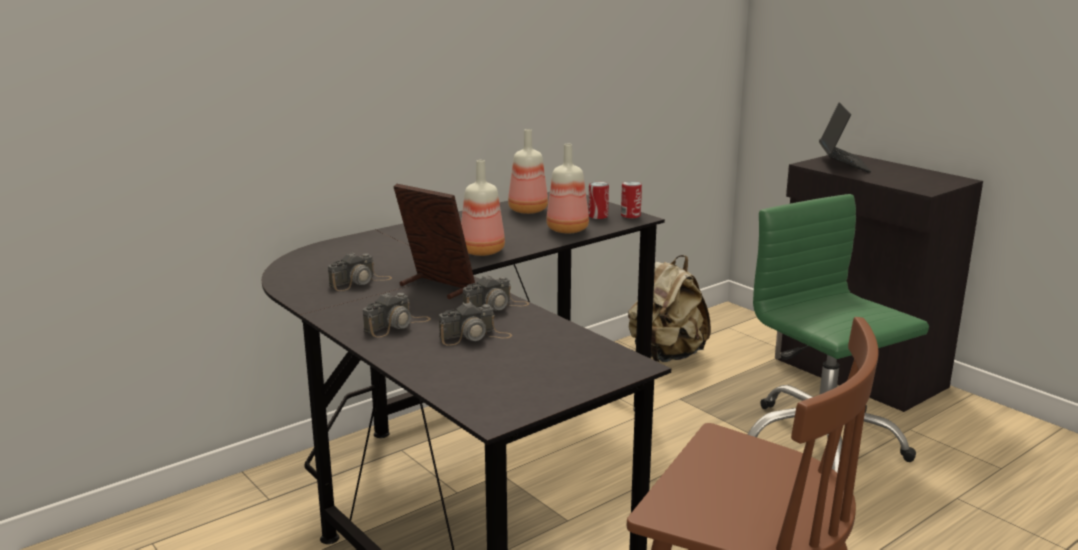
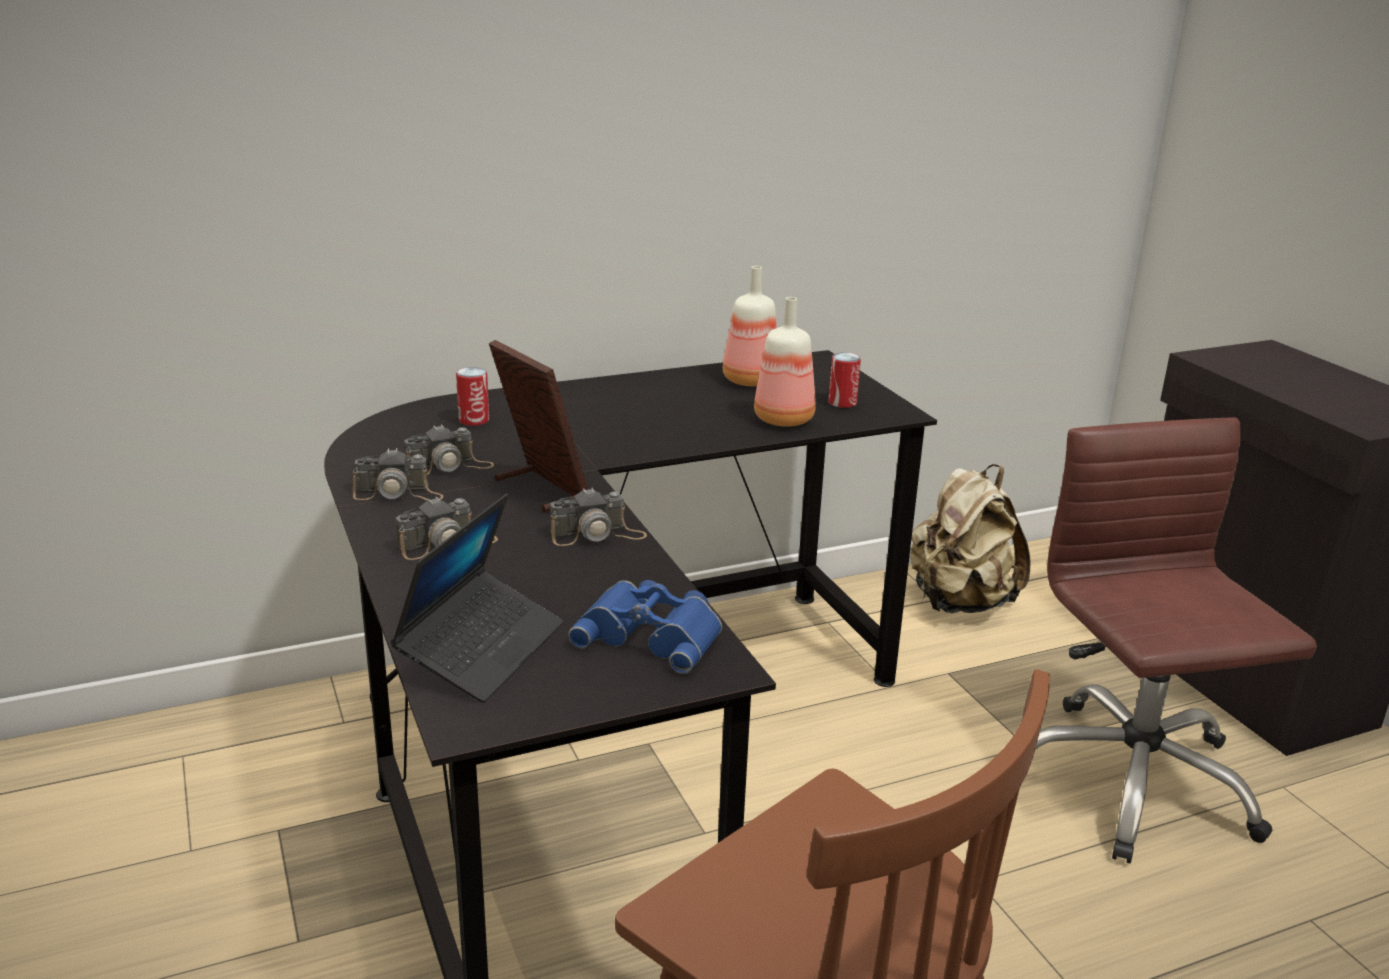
camera: 15 degrees right, 5 degrees up
camera [439,302,512,345] -> camera moved to [353,448,443,500]
bottle [461,160,505,256] -> none
can [621,181,642,218] -> can moved to [456,367,489,426]
green office chair [748,194,929,473] -> brown office chair [1035,418,1317,864]
laptop [819,102,871,173] -> laptop moved to [390,494,563,703]
none -> blue binoculars [568,580,722,674]

